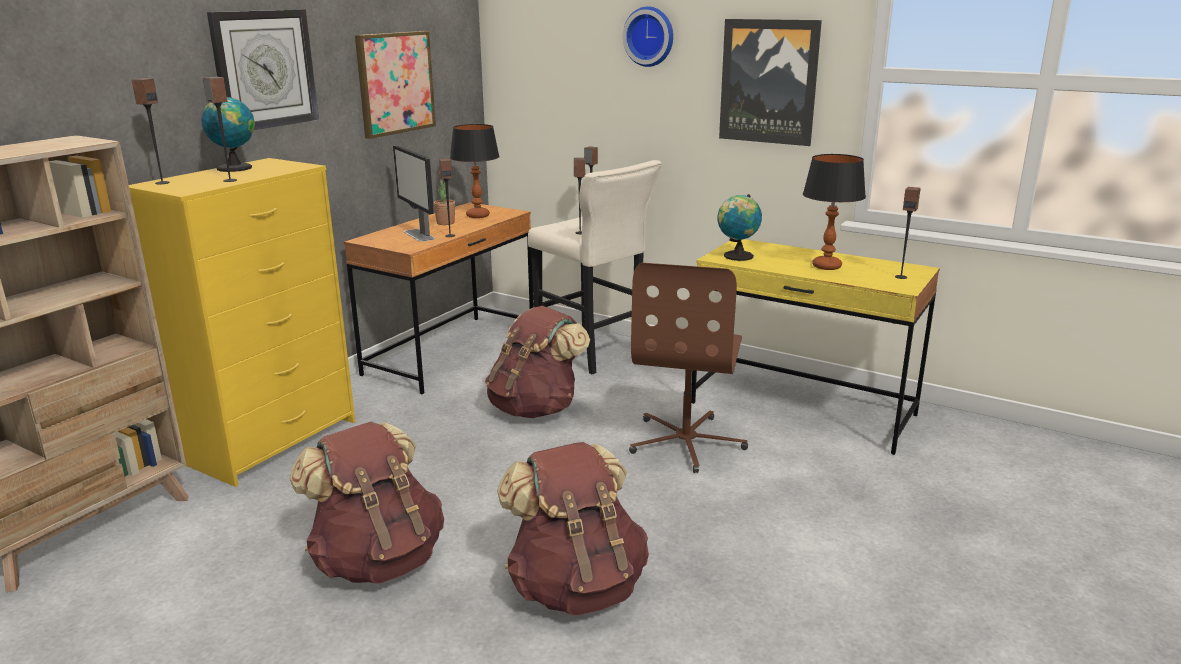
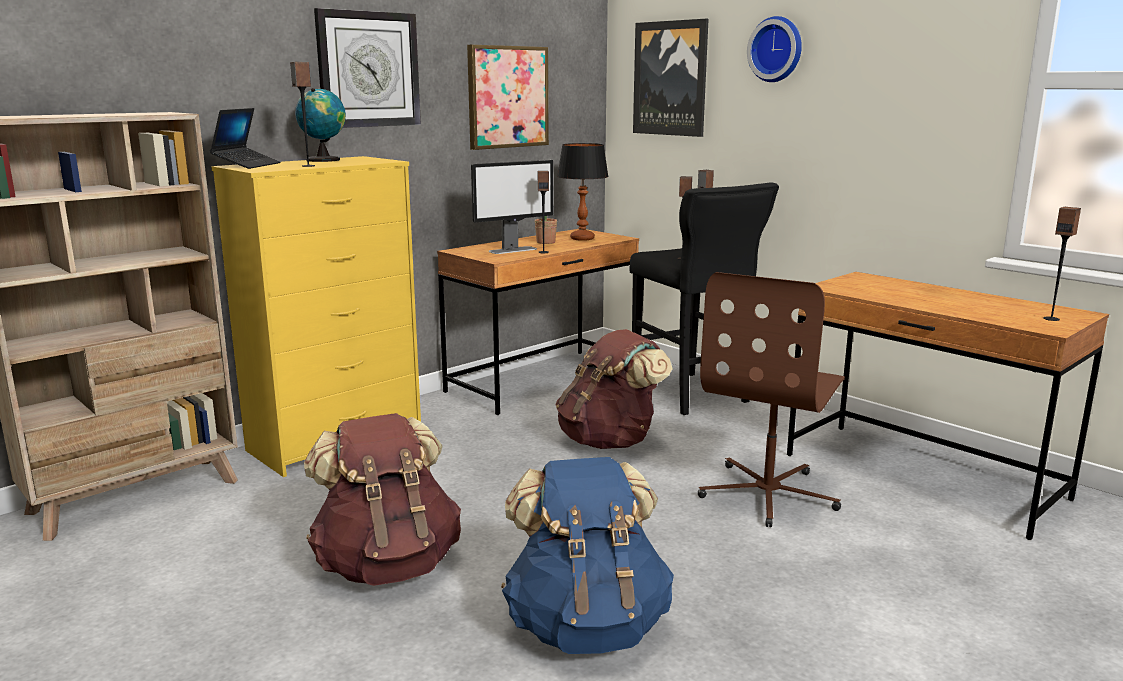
camera: 15 degrees right, 5 degrees down
speaker [131,78,170,184] -> laptop [210,108,281,169]
monitor [393,145,435,242] -> monitor turned 105 degrees counterclockwise [471,160,553,254]
brown backpack [497,442,649,616] -> blue backpack [501,457,674,654]
beige stool [528,160,662,374] -> black stool [629,183,779,415]
yellow desk [691,239,940,455] -> brown desk [787,272,1109,540]
globe [717,194,762,261] -> none
picture [719,19,822,146] -> picture moved to [633,19,709,137]
table lamp [803,154,866,270] -> none

